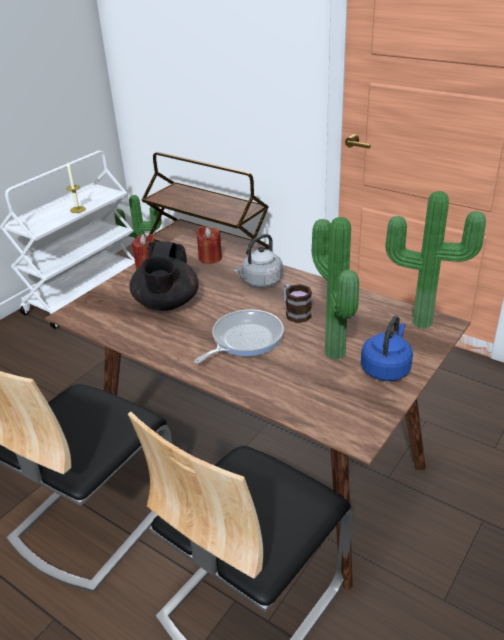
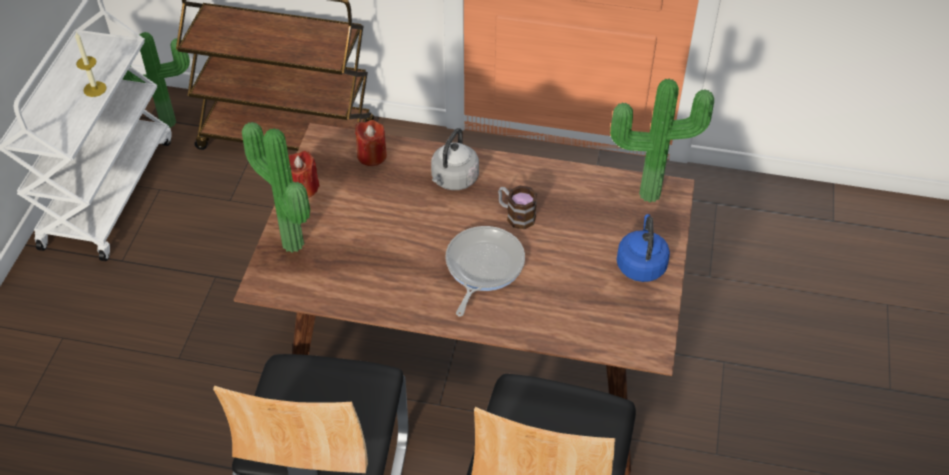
camera: 25 degrees left, 15 degrees up
black teapot [130,241,199,311] -> none
potted plant [312,217,359,360] -> potted plant moved to [242,122,310,253]

